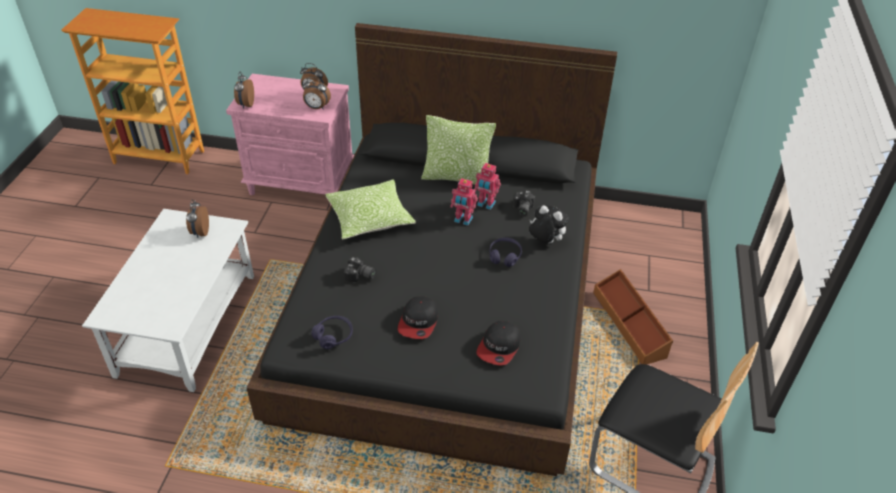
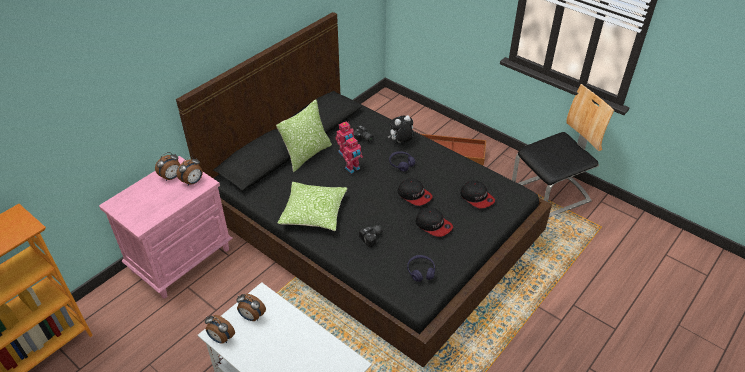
camera: 60 degrees left, 0 degrees up
alarm clock [234,72,254,109] -> alarm clock moved to [205,315,235,344]
none -> cap [398,178,433,206]

